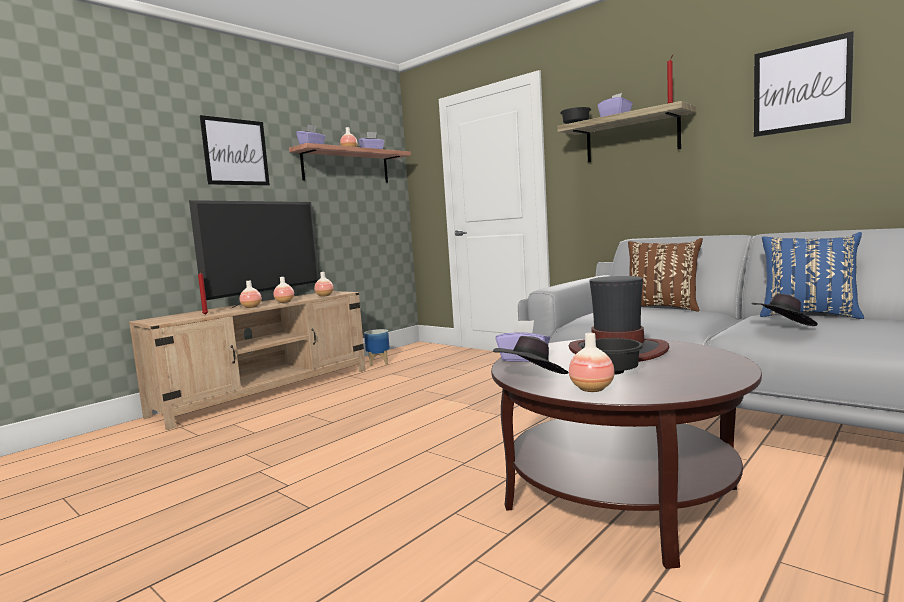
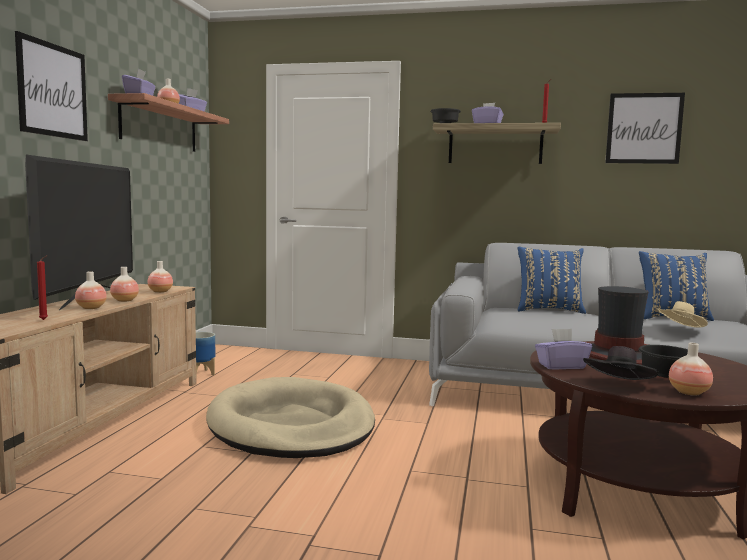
camera: 30 degrees left, 0 degrees up
brown pillow [628,238,703,312] -> blue pillow [517,247,586,314]
black hat [751,294,818,326] -> beige hat [657,301,708,328]
none -> beige dog bed [206,377,375,458]

